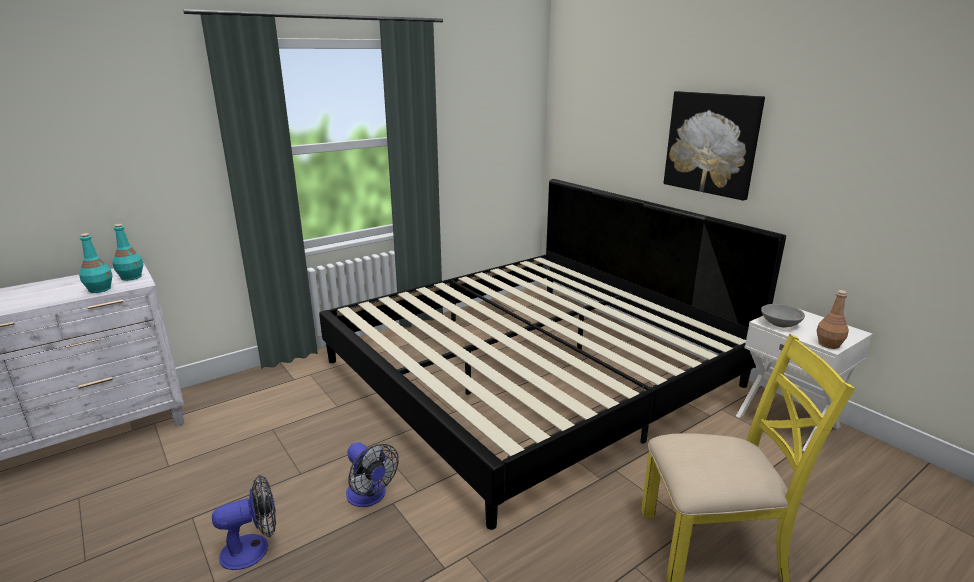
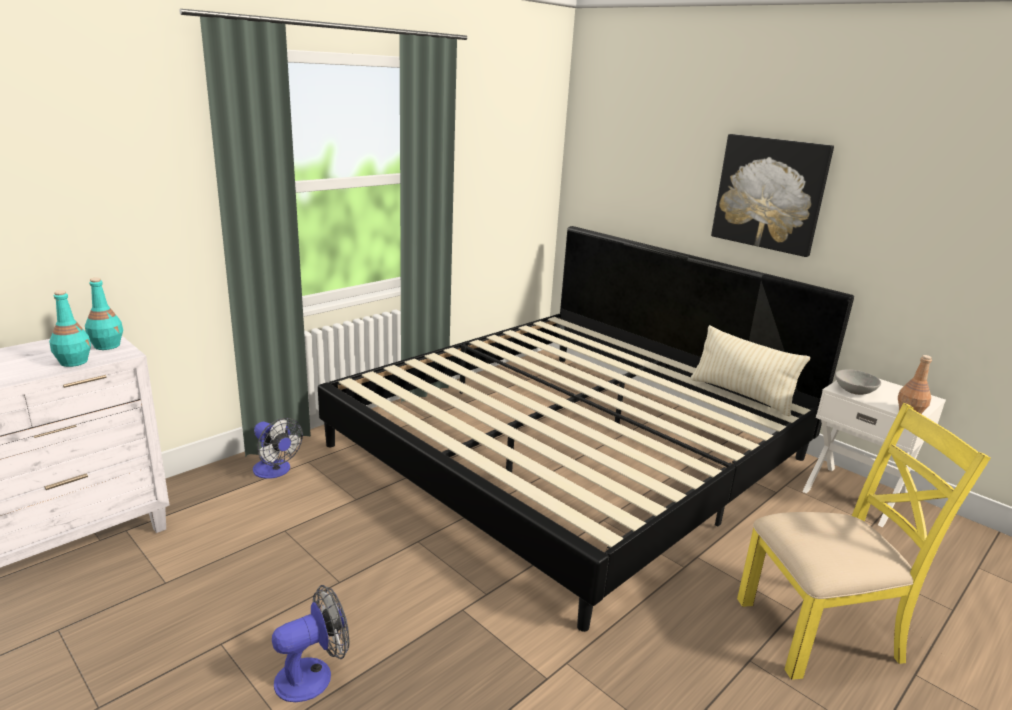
camera: 10 degrees left, 0 degrees up
fan [346,442,399,507] -> fan moved to [253,418,303,479]
none -> beige pillow [690,325,810,416]

